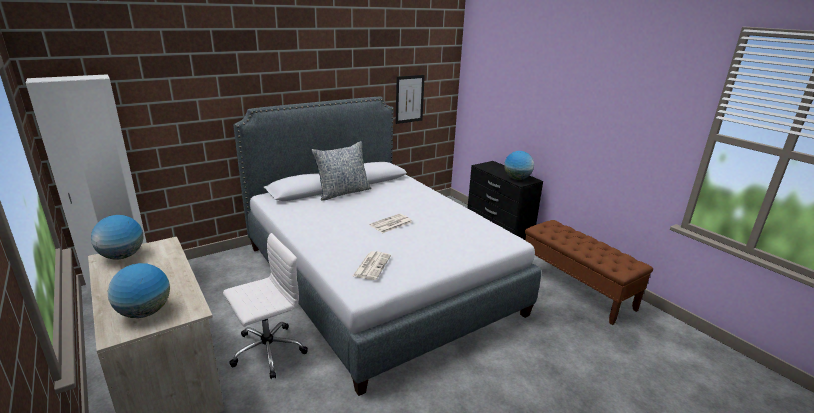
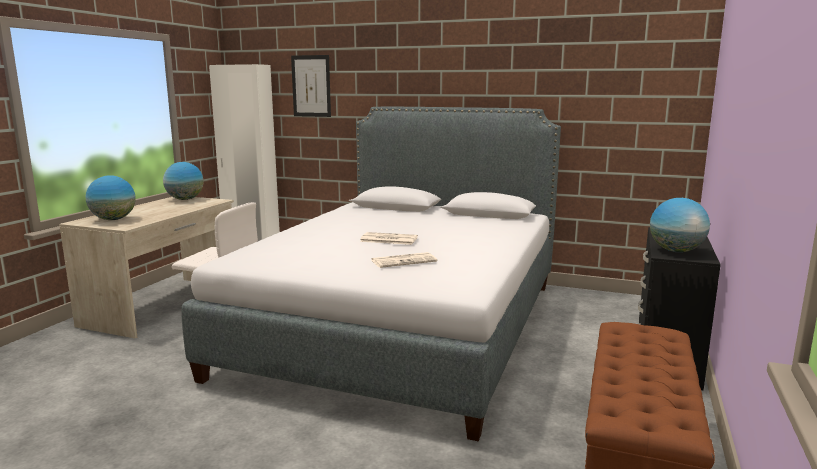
camera: 55 degrees right, 10 degrees down
pillow [311,141,371,201] -> none
newspaper [353,251,391,280] -> newspaper moved to [371,252,437,268]
picture [395,75,425,124] -> picture moved to [291,55,331,117]

